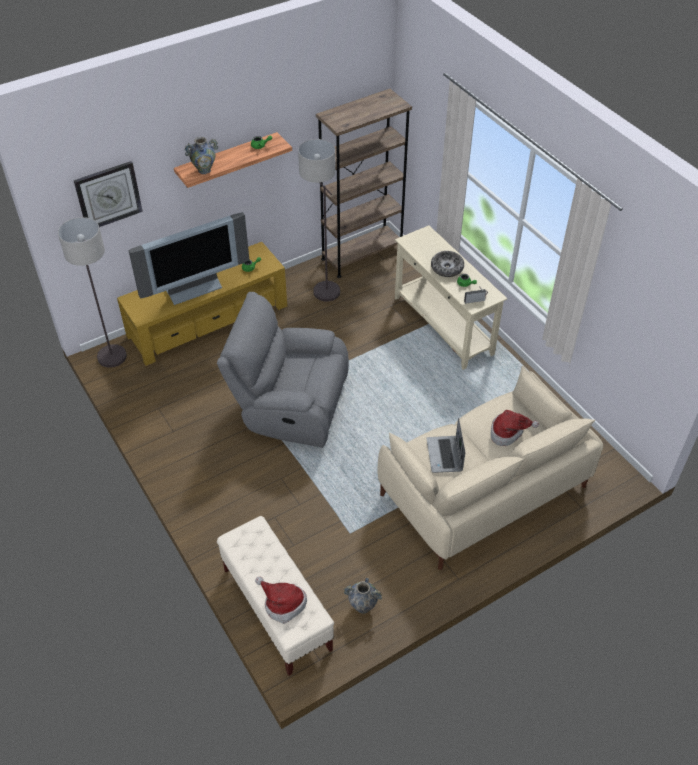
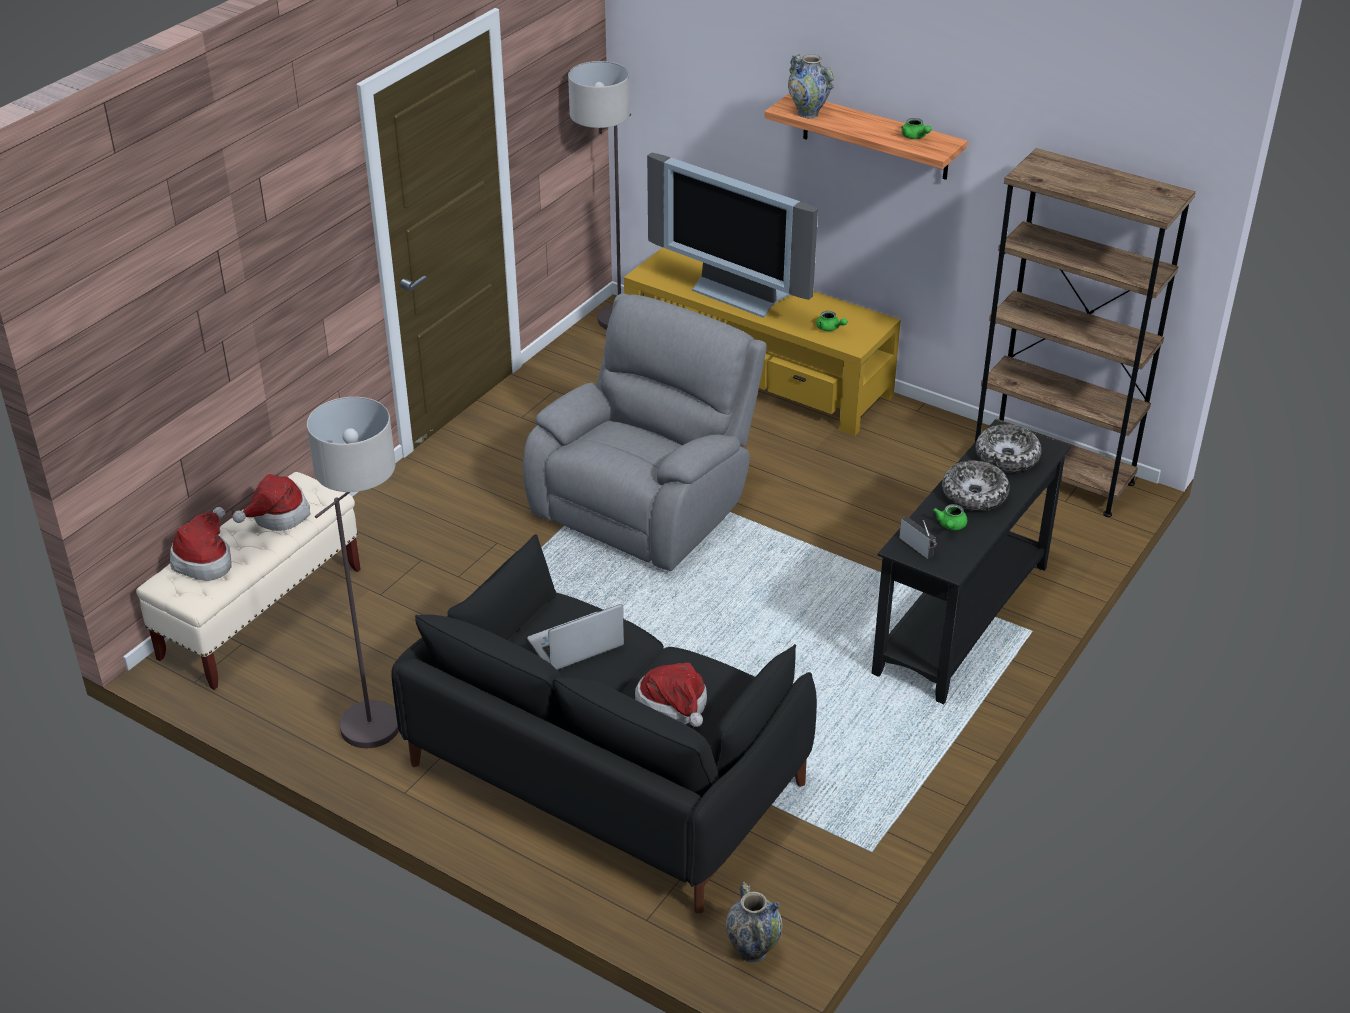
camera: 65 degrees right, 10 degrees down
wall clock [74,161,143,227] -> none
grey armchair [217,292,349,448] -> grey armchair turned 45 degrees clockwise [523,294,767,571]
grey floor lamp [298,139,340,301] -> grey floor lamp moved to [307,397,399,748]
vase [344,578,382,614] -> vase moved to [726,882,782,963]
beige sofa [377,366,603,570] -> black sofa [391,534,817,913]
beige console table [395,225,507,370] -> black console table [872,419,1071,704]
none -> hat [232,474,311,531]
none -> bowl [976,424,1041,472]

